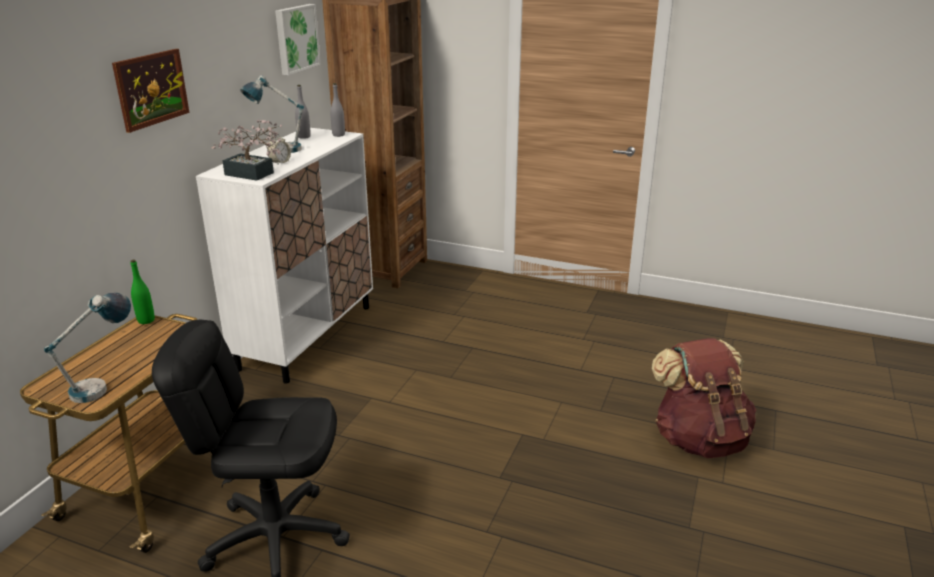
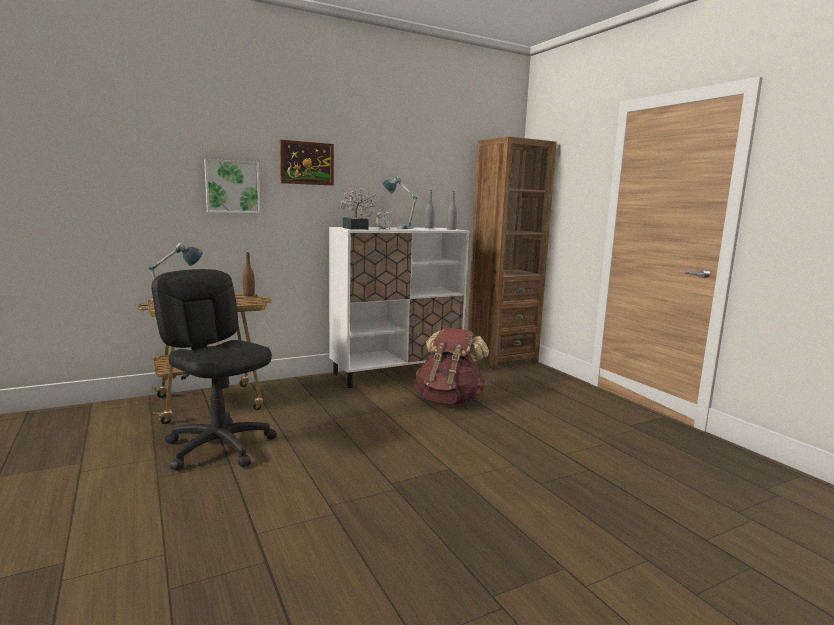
camera: 40 degrees right, 15 degrees down
green bottle [130,260,155,324] -> brown bottle [243,252,255,296]
picture [275,4,321,75] -> picture moved to [204,159,260,213]
brown backpack [651,338,756,458] -> brown backpack moved to [415,328,489,405]

